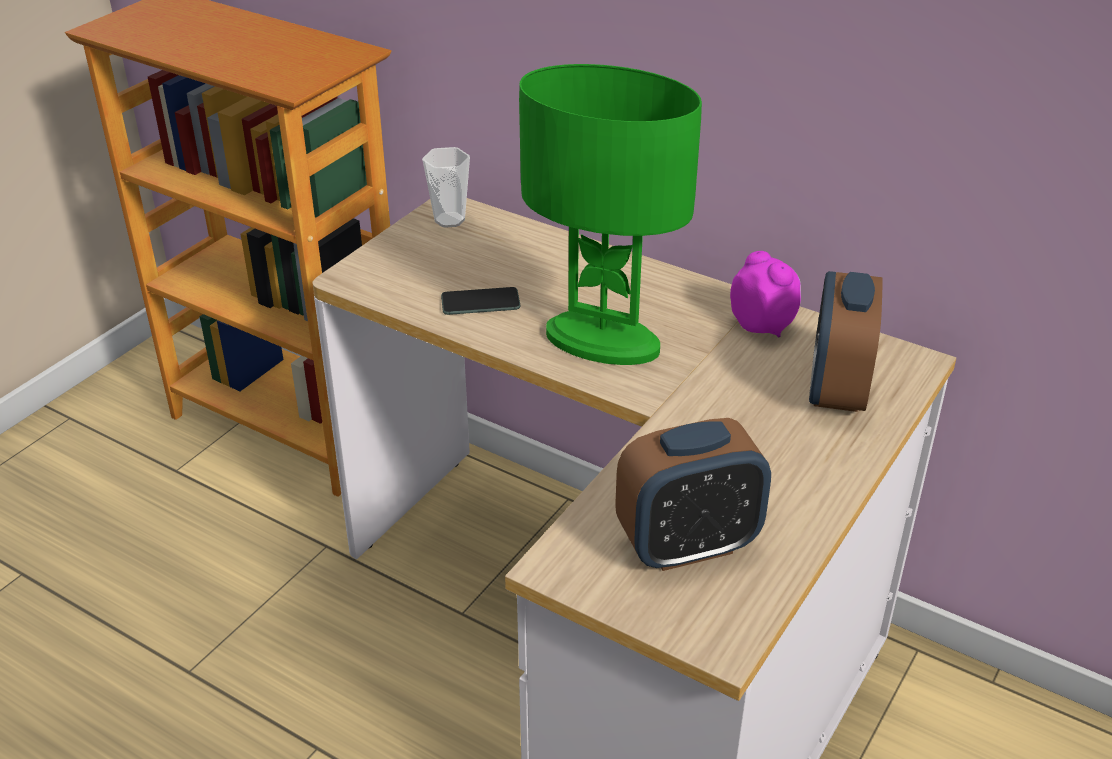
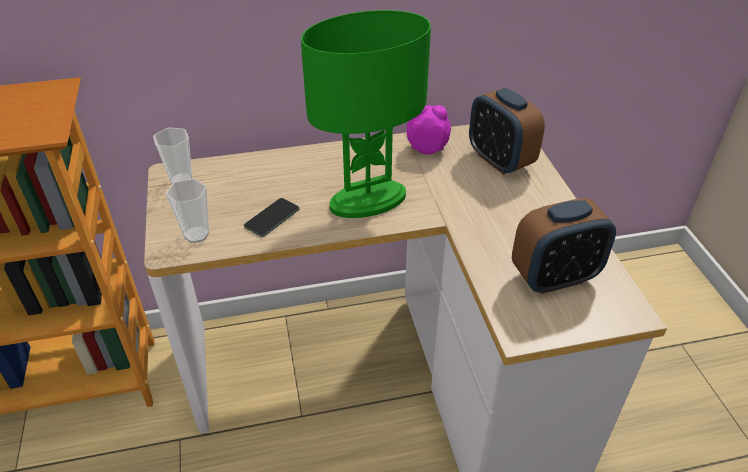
camera: 45 degrees left, 5 degrees up
alarm clock [615,418,771,571] -> alarm clock turned 45 degrees clockwise [512,198,616,294]
none -> cup [166,178,209,243]

